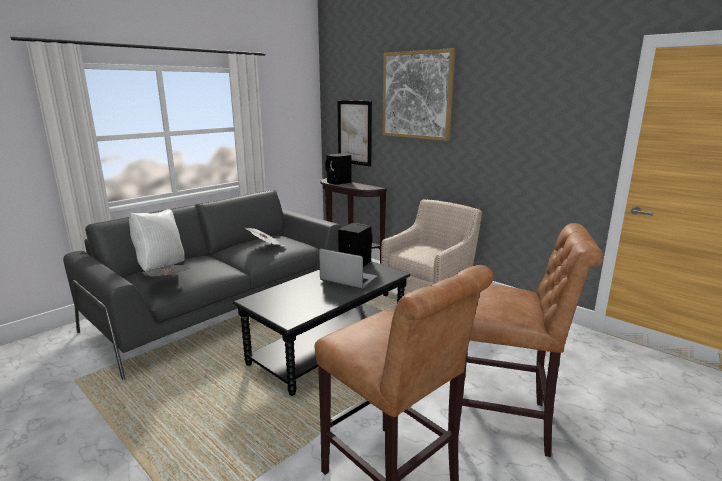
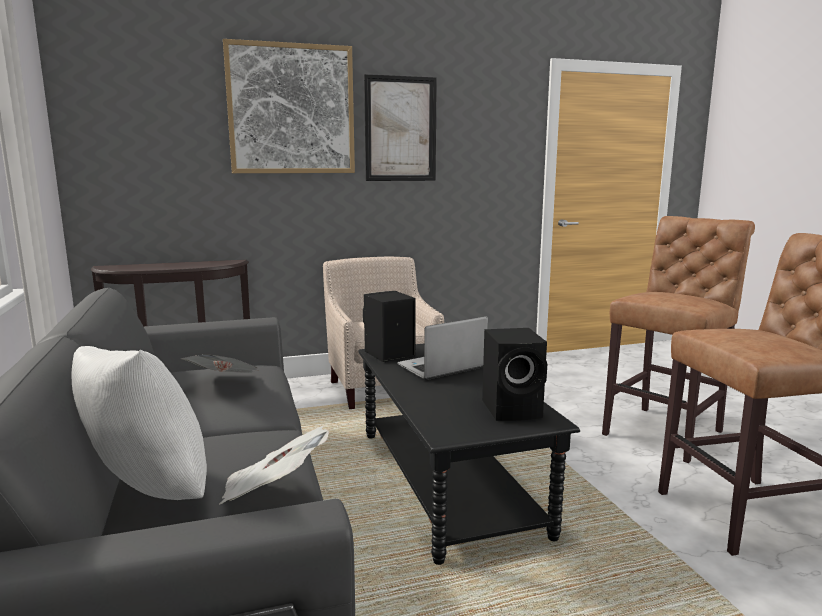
camera: 60 degrees left, 5 degrees down
black speaker [325,153,352,185] -> black speaker moved to [482,328,547,421]
picture [337,100,372,166] -> picture moved to [364,74,437,181]

